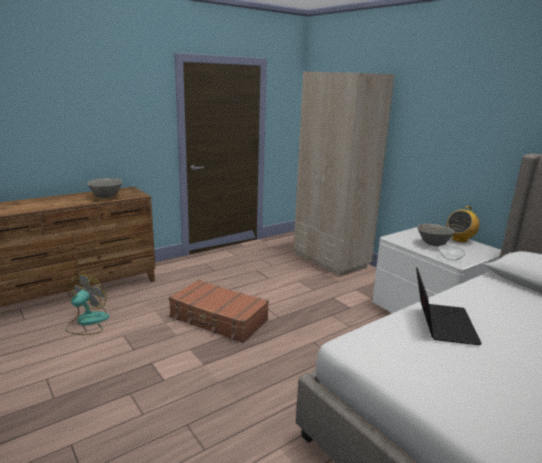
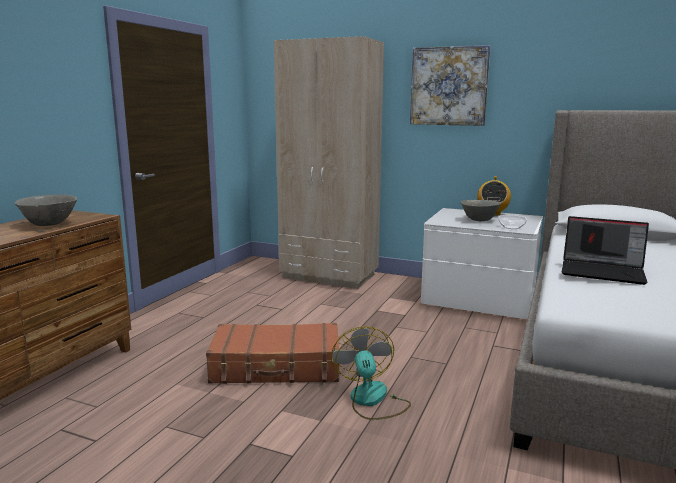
camera: 30 degrees left, 5 degrees down
fan [66,274,110,335] -> fan moved to [331,326,411,420]
laptop [416,267,482,345] -> laptop turned 135 degrees clockwise [562,216,649,285]
none -> picture [410,45,491,126]

